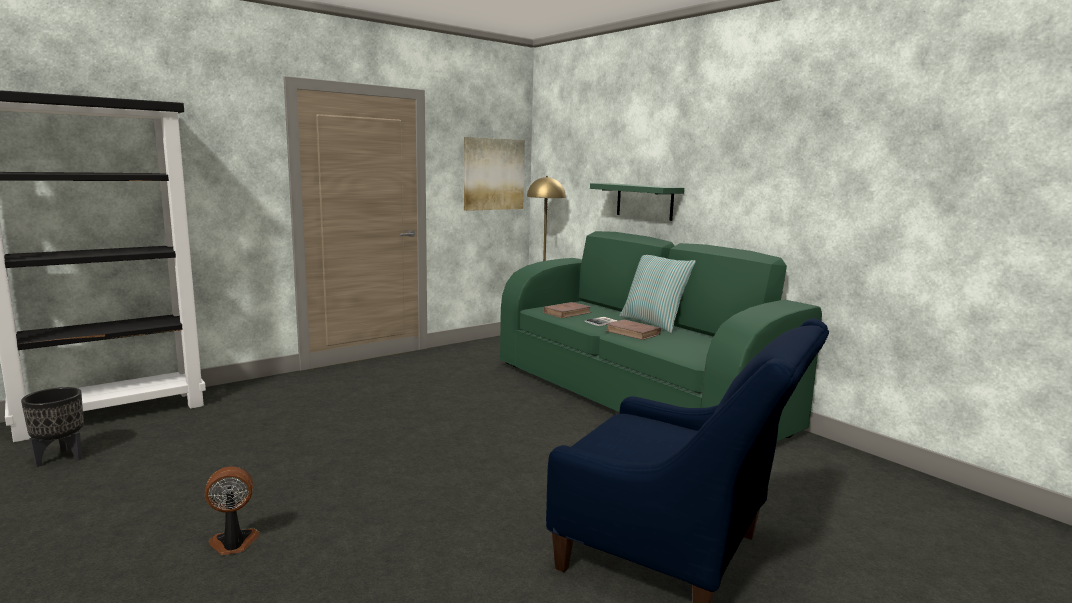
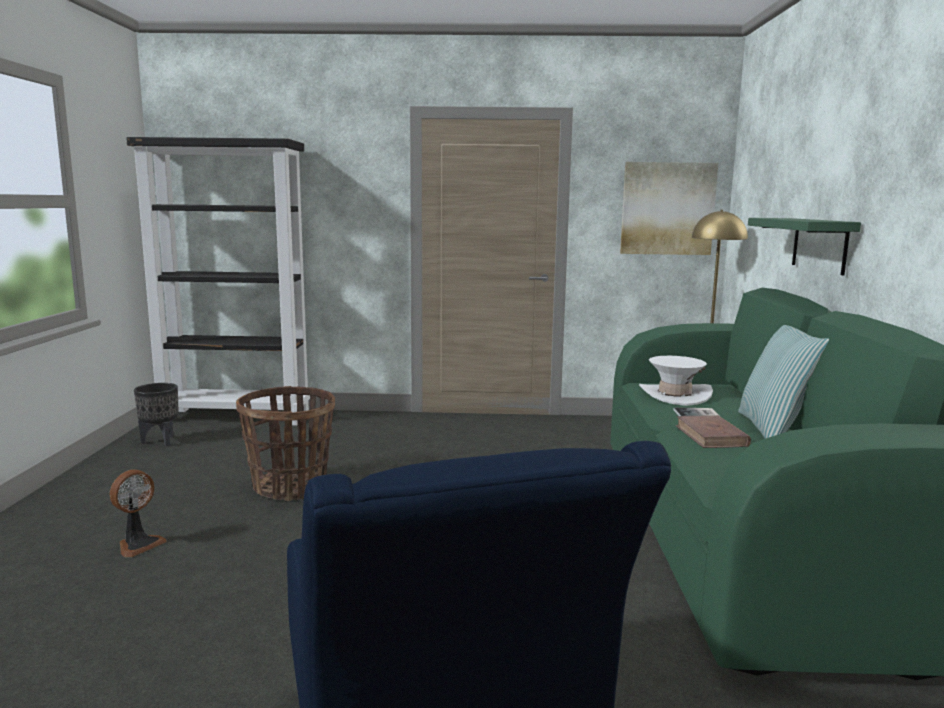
camera: 40 degrees right, 0 degrees up
fan [205,466,260,555] -> fan turned 105 degrees clockwise [110,470,166,557]
brown book [543,302,592,318] -> white hat [639,356,713,406]
none -> basket [236,386,335,501]

